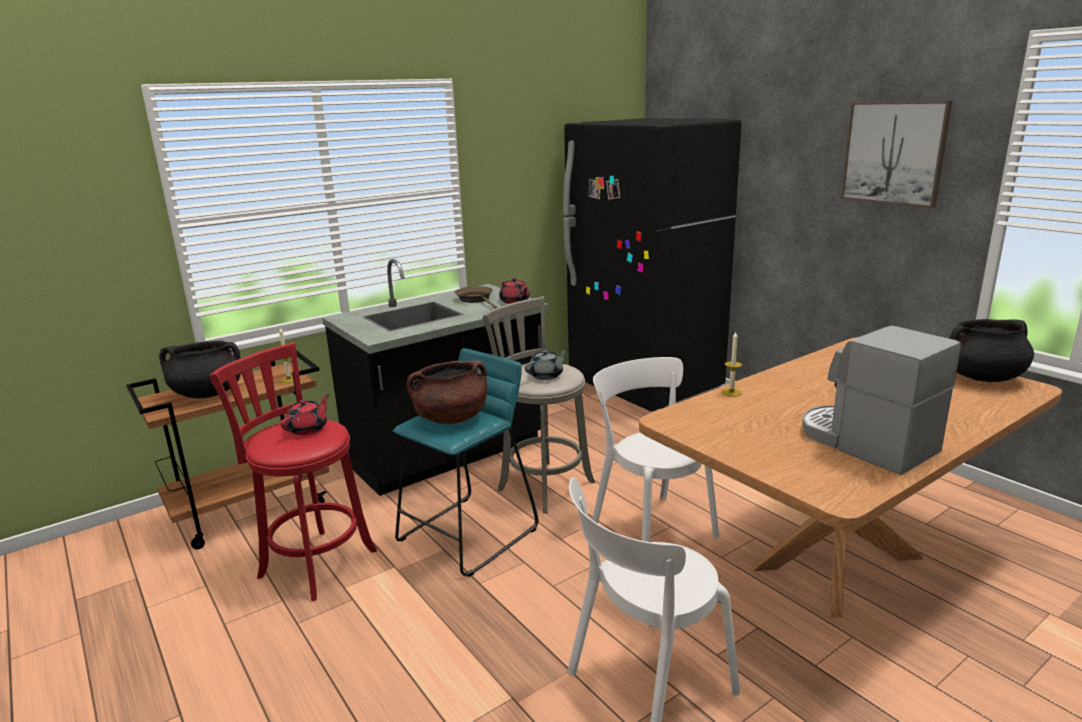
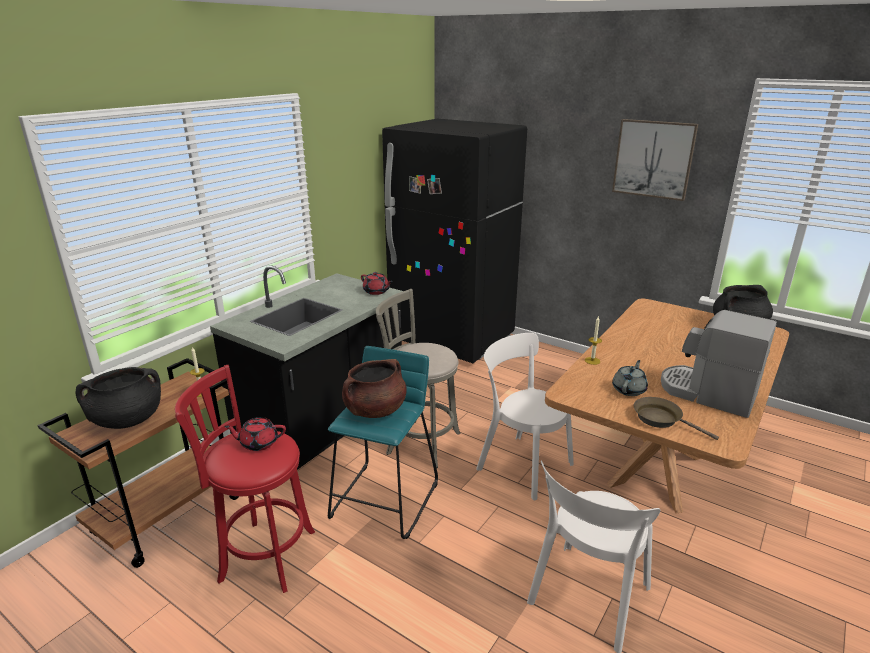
camera: 20 degrees left, 5 degrees up
red teapot [280,394,329,435] -> red teapot turned 105 degrees counterclockwise [224,417,286,451]
brown frying pan [455,286,497,309] -> brown frying pan moved to [634,397,719,440]
grey teapot [524,349,568,380] -> grey teapot moved to [612,360,648,396]

